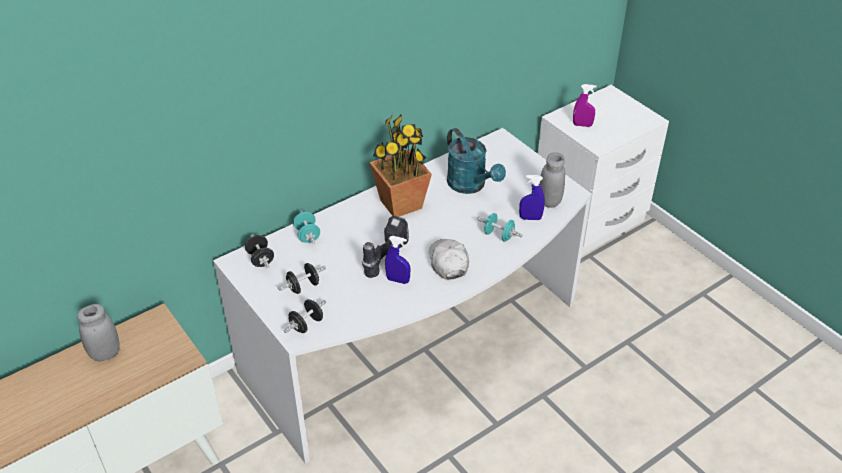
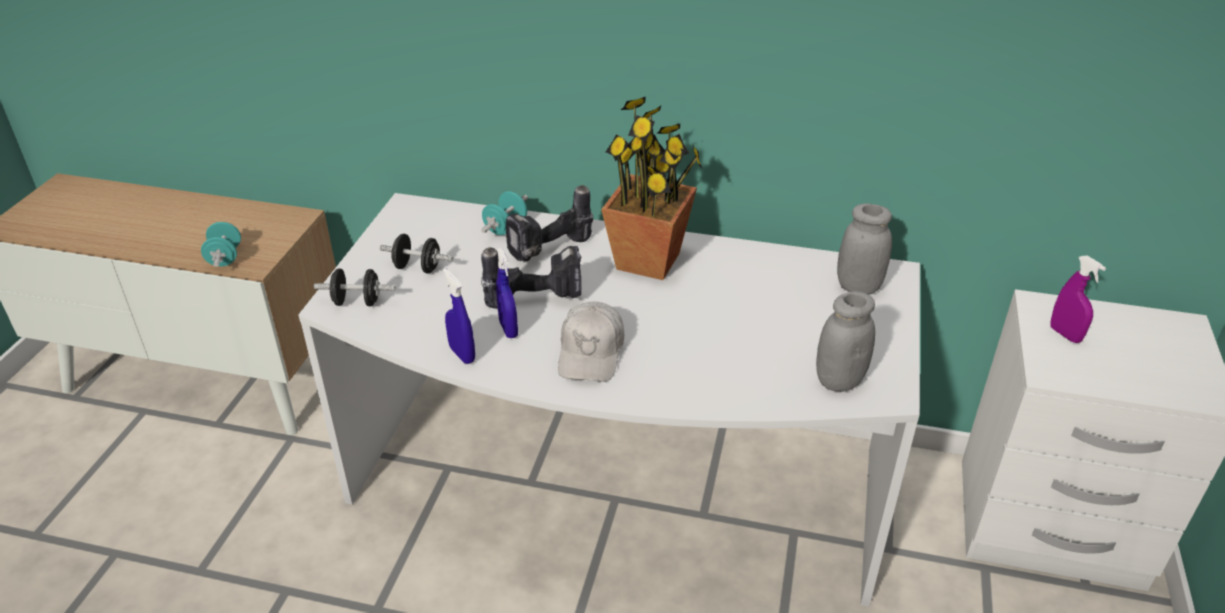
camera: 50 degrees right, 5 degrees down
grey jar [77,304,120,362] -> grey jar moved to [837,203,892,295]
black dumbbell [245,234,274,269] -> none
white cap [429,239,469,280] -> white cap turned 150 degrees clockwise [558,301,624,382]
turquoise watering can [447,128,506,194] -> none
turquoise dumbbell [477,213,523,242] -> turquoise dumbbell moved to [201,222,241,267]
blue spray bottle [519,175,545,220] -> blue spray bottle moved to [443,268,475,364]
none -> power drill [506,185,593,261]

